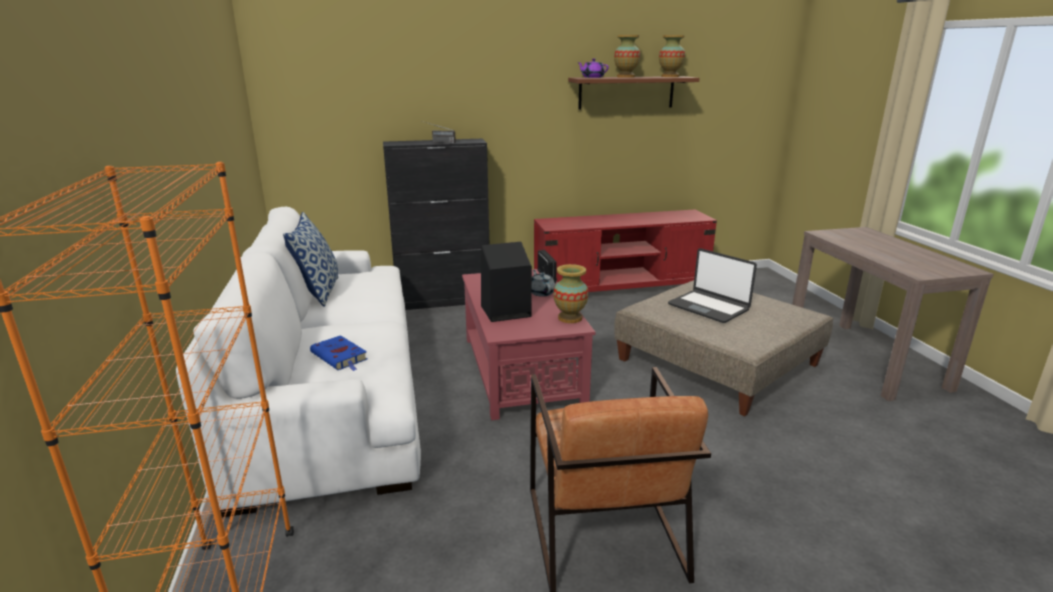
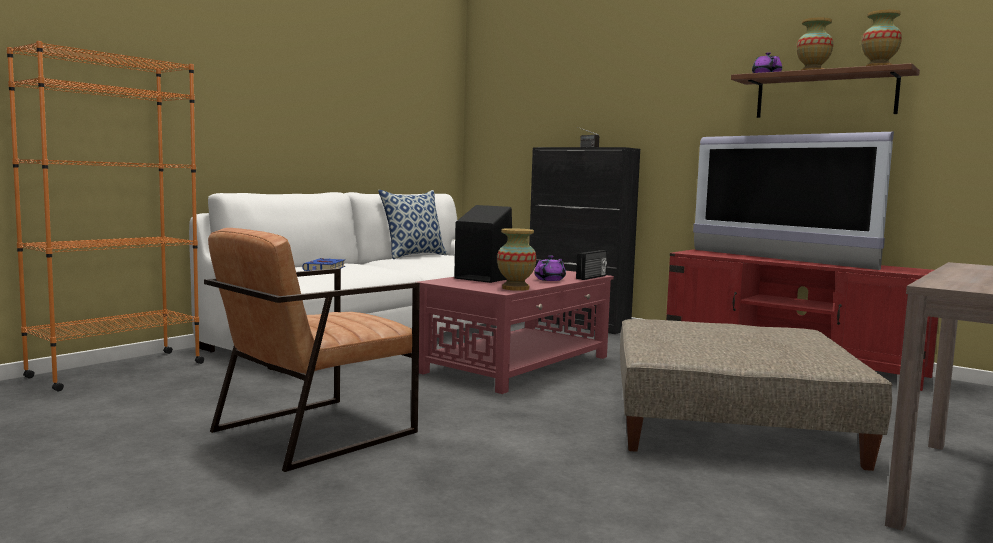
camera: 50 degrees right, 15 degrees down
grey teapot [532,270,555,297] -> purple teapot [534,255,566,281]
laptop [668,248,757,323] -> none
none -> television [693,132,894,270]

